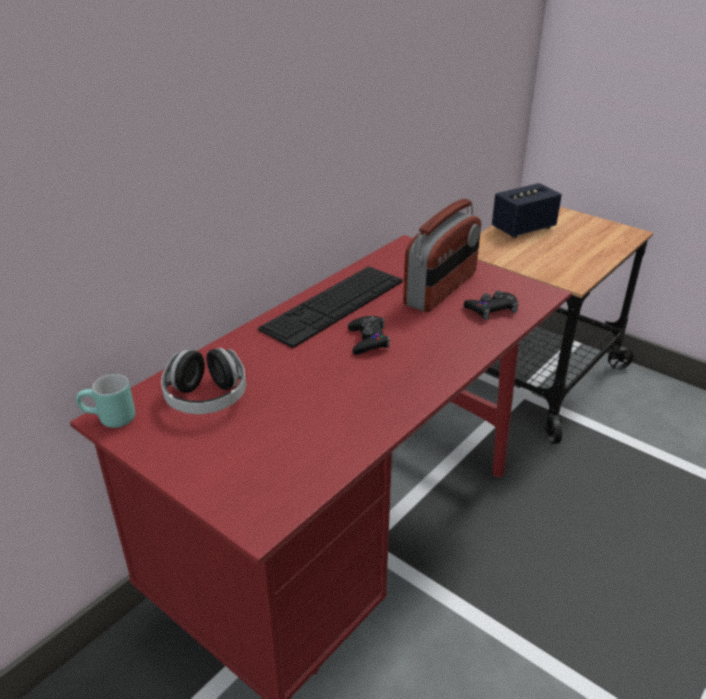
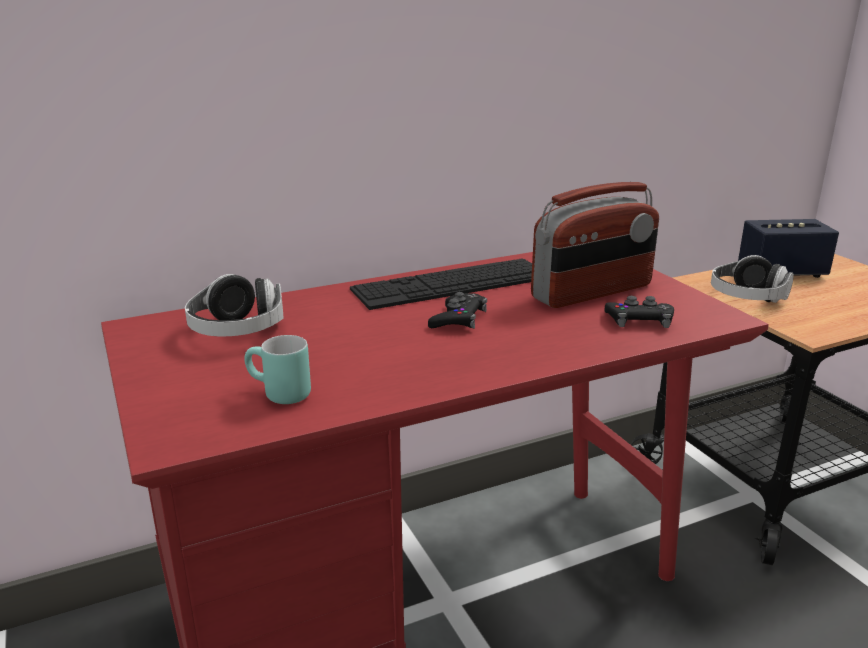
camera: 25 degrees right, 10 degrees down
turquoise mug [76,374,135,428] -> turquoise mug moved to [245,335,311,404]
none -> headphones [711,255,794,303]

